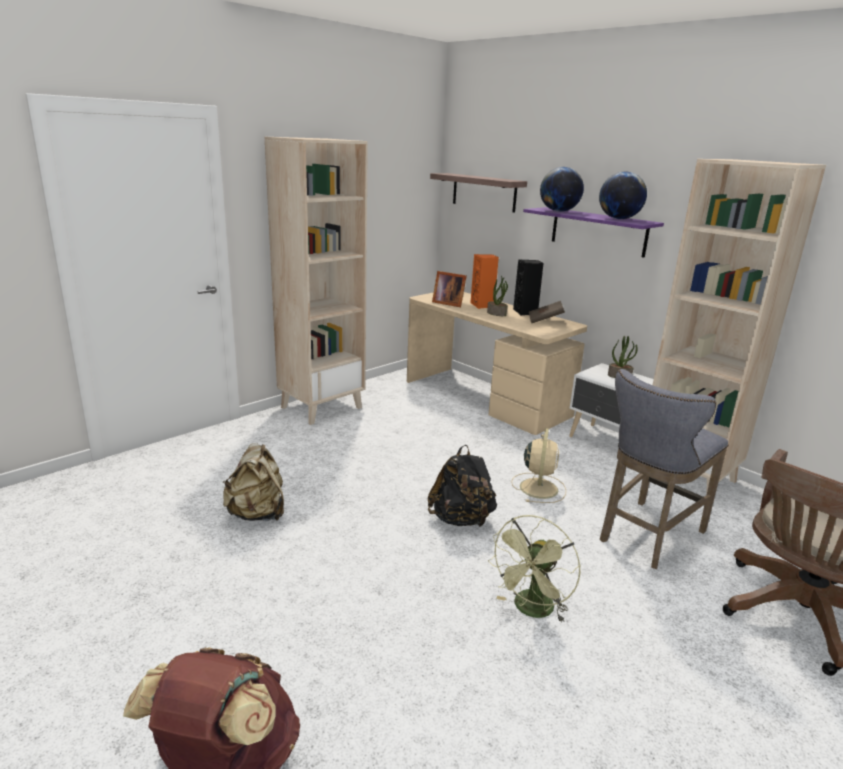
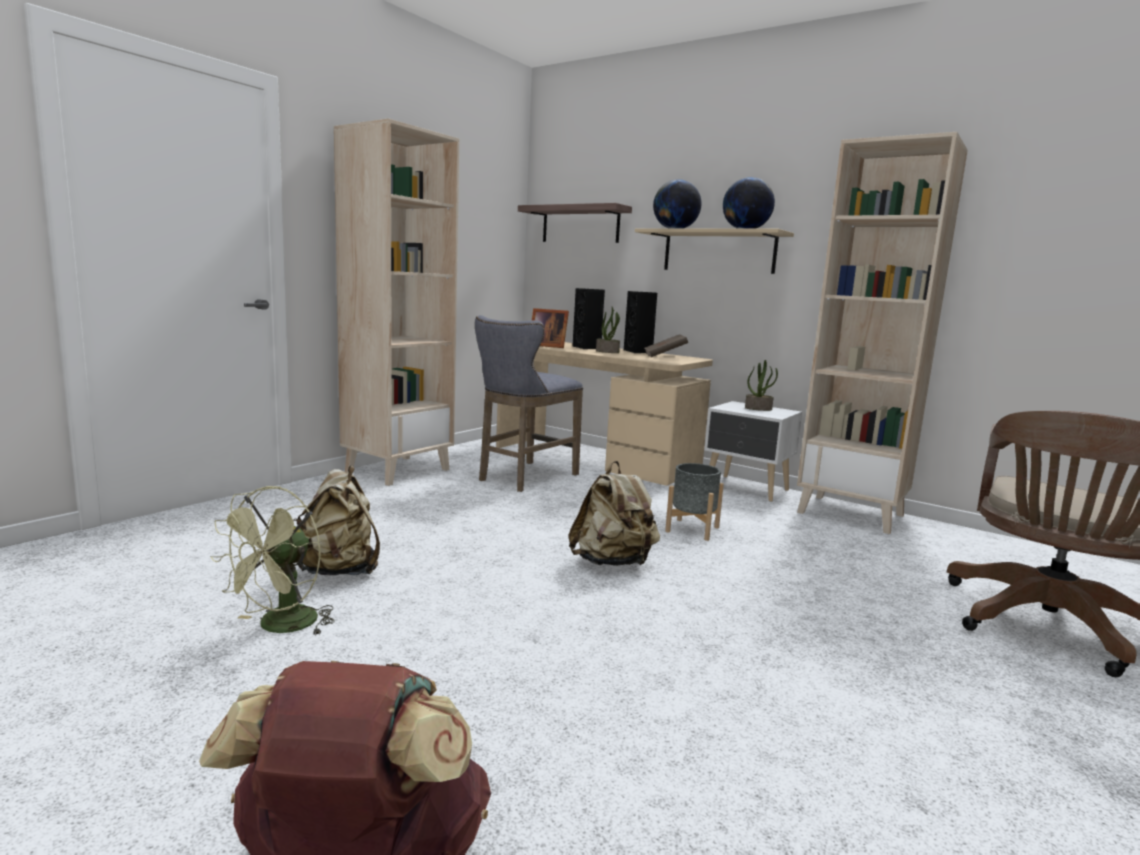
camera: 10 degrees left, 10 degrees down
black backpack [428,445,497,527] -> beige backpack [568,461,660,566]
orange speaker [470,254,499,309] -> black speaker [572,288,605,349]
green fan [488,515,580,623] -> green fan moved to [211,486,334,636]
beige fan [511,428,566,503] -> grey planter [665,463,724,541]
purple shelf [523,207,664,258] -> beige shelf [635,229,794,274]
grey stool [600,369,729,569] -> grey stool moved to [475,315,583,492]

